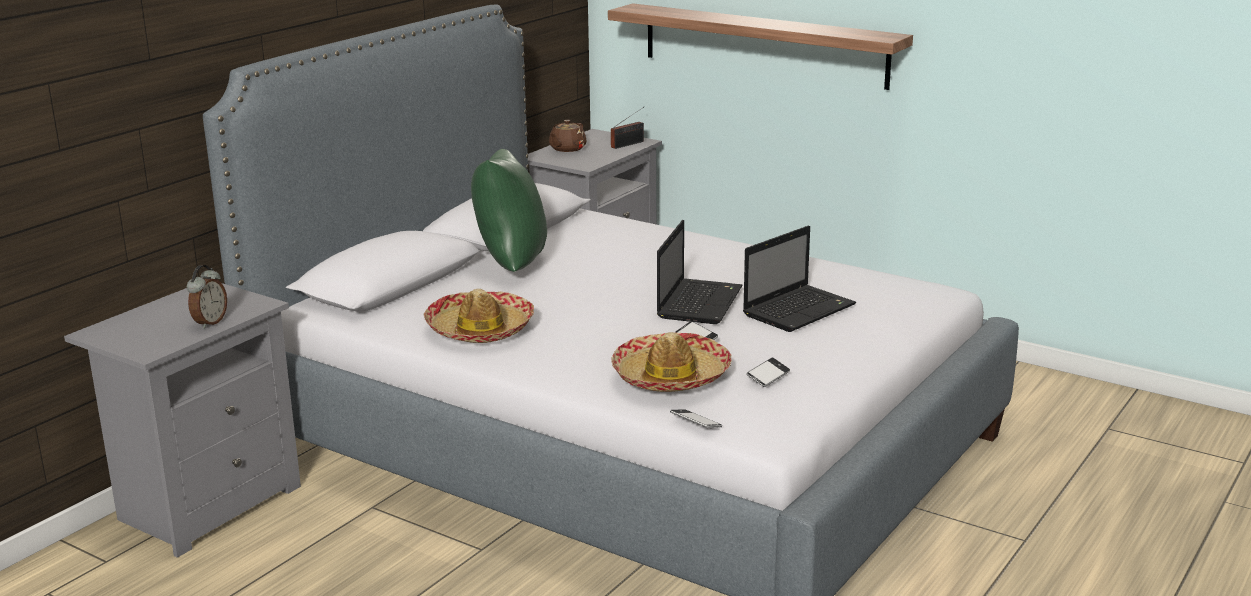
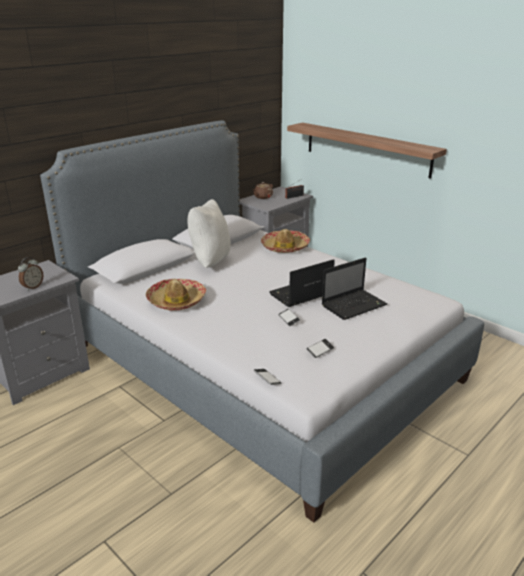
camera: 10 degrees right, 5 degrees up
green pillow [471,149,547,272] -> white pillow [187,199,231,268]
hat [611,332,732,392] -> hat moved to [261,229,310,253]
laptop [657,220,743,324] -> laptop turned 150 degrees counterclockwise [269,259,335,307]

